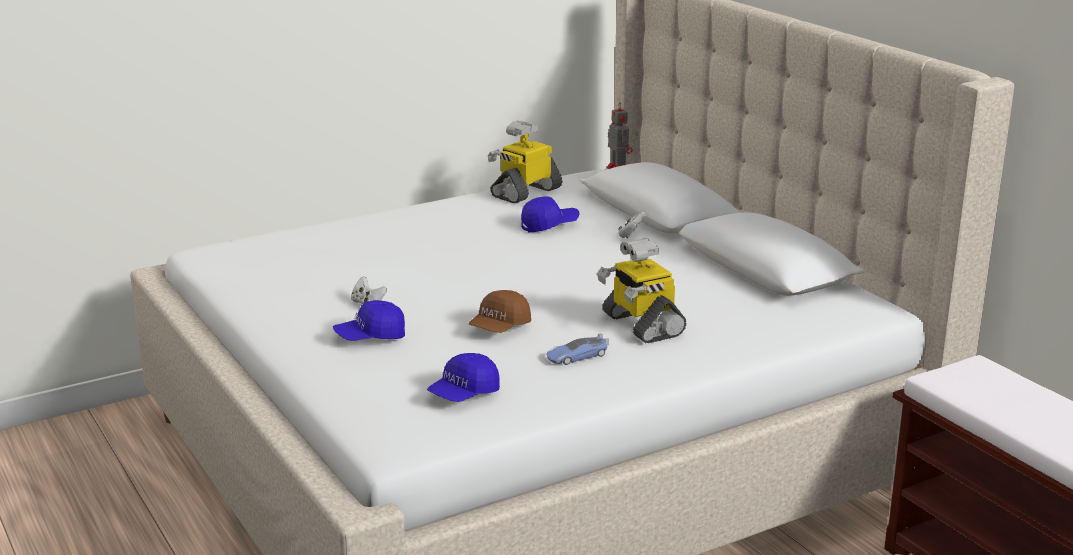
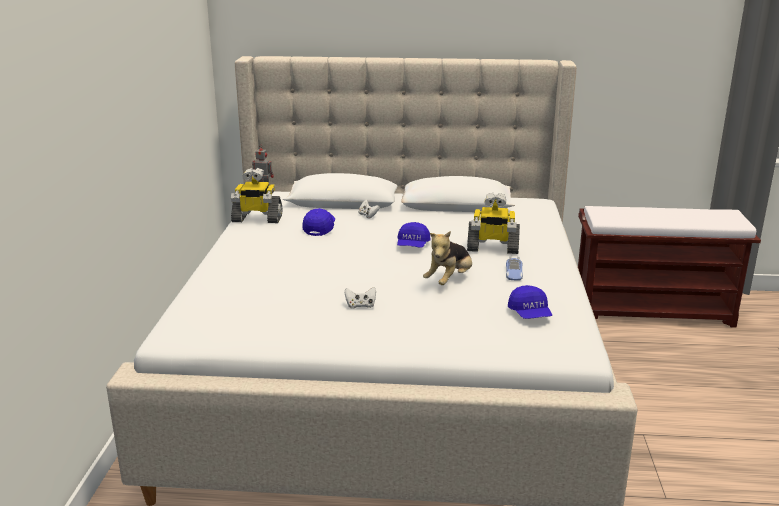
camera: 55 degrees left, 0 degrees up
blue cap [332,300,405,341] -> blue cap moved to [397,222,431,248]
brown cap [468,290,531,333] -> plush toy [423,231,472,285]
toy robot [488,121,562,203] -> toy robot turned 75 degrees counterclockwise [231,168,283,223]

